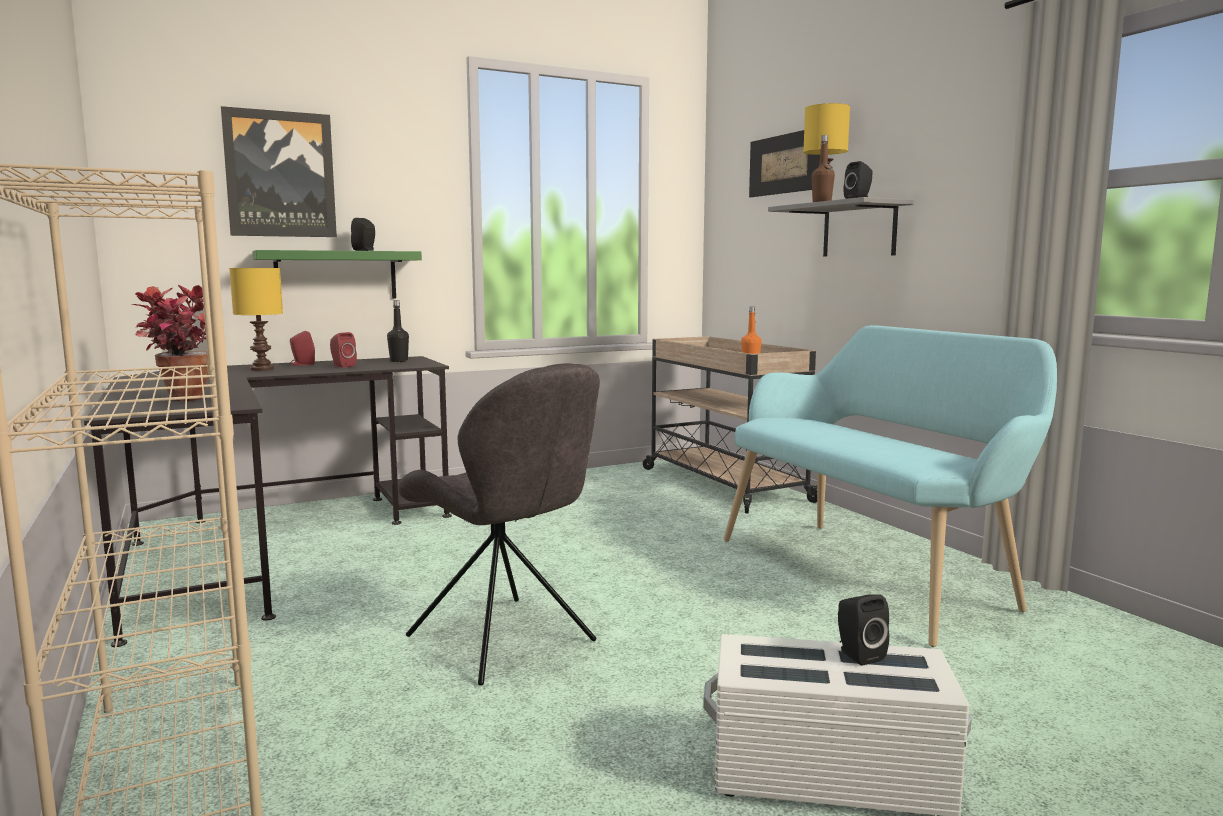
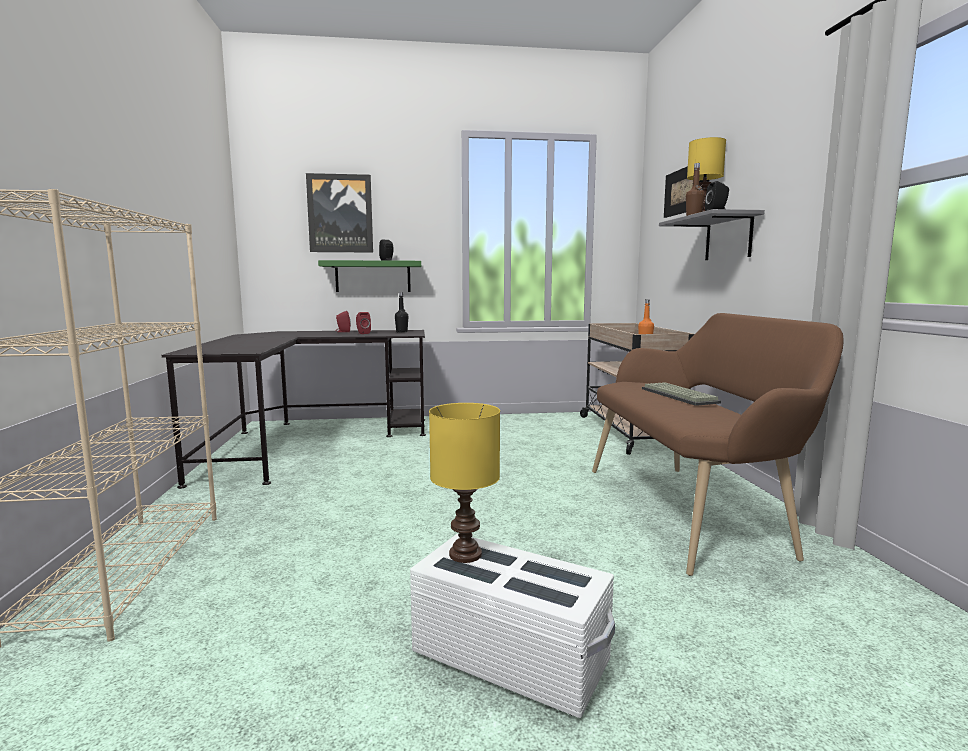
camera: 20 degrees right, 0 degrees up
potted plant [131,285,208,401] -> none
yellow table lamp [229,268,283,371] -> yellow table lamp moved to [429,403,500,563]
grey chair [398,363,600,686] -> none
turquoise bench [724,325,1057,647] -> brown bench [592,313,844,576]
black speaker [838,594,889,666] -> none
none -> keyboard [642,382,721,406]

